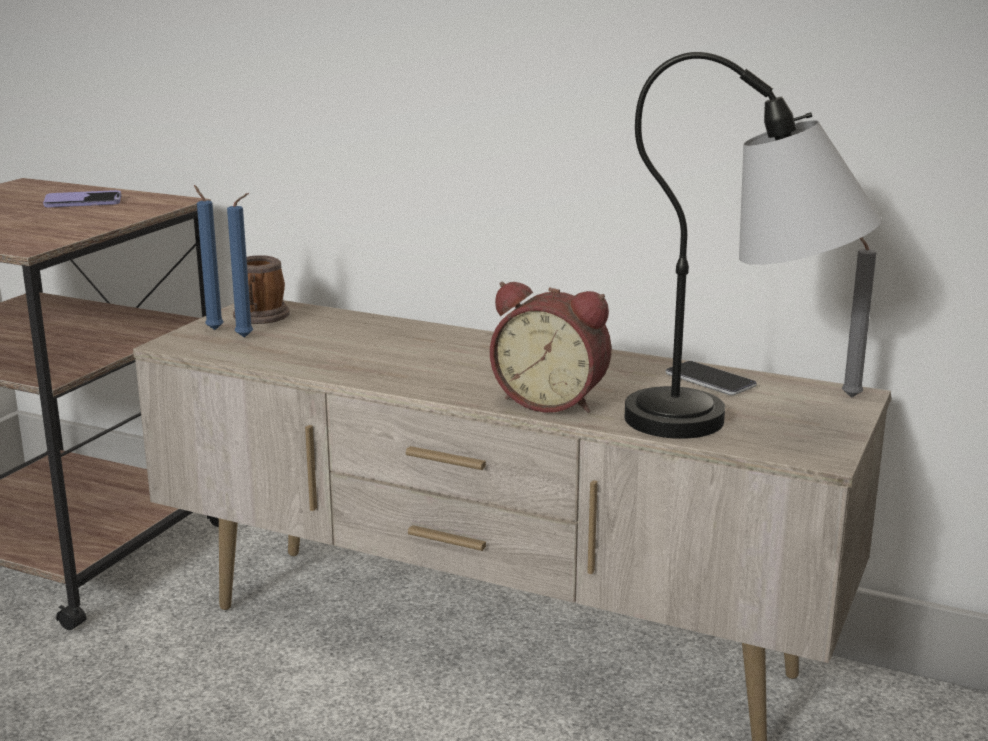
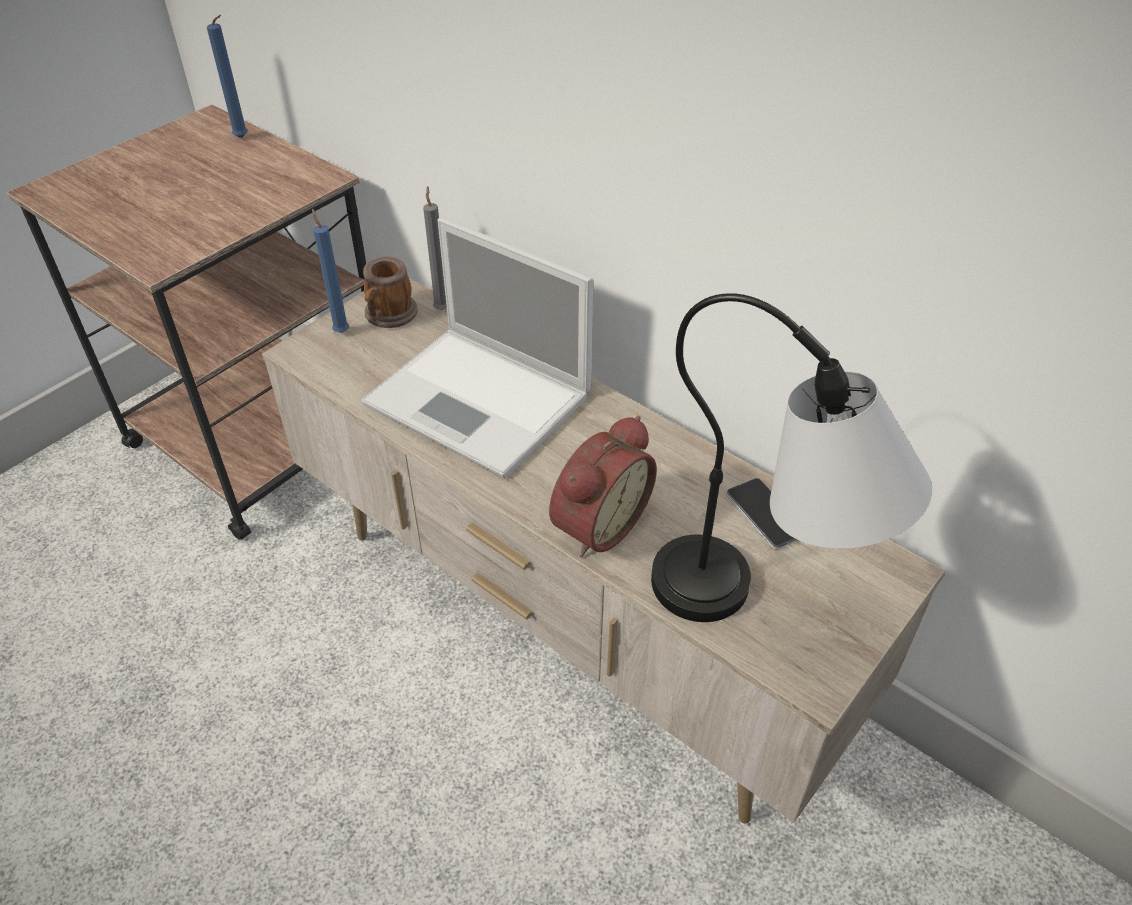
camera: 15 degrees right, 25 degrees up
phone [43,190,121,207] -> none
blue candle [227,193,253,338] -> blue candle moved to [207,15,248,138]
alarm clock [490,282,612,413] -> alarm clock turned 90 degrees counterclockwise [549,416,657,557]
grey candle [842,237,876,398] -> grey candle moved to [423,186,447,310]
none -> laptop [361,217,593,479]

